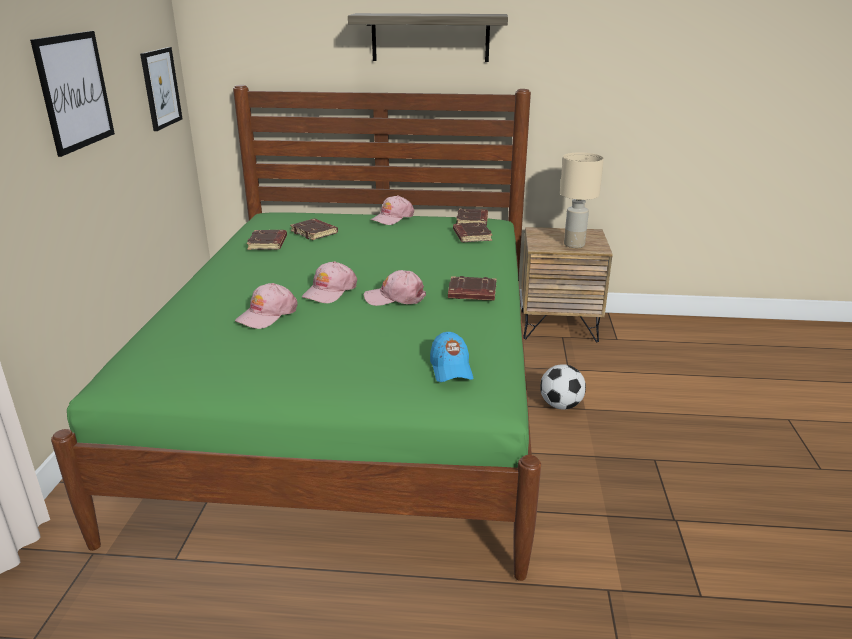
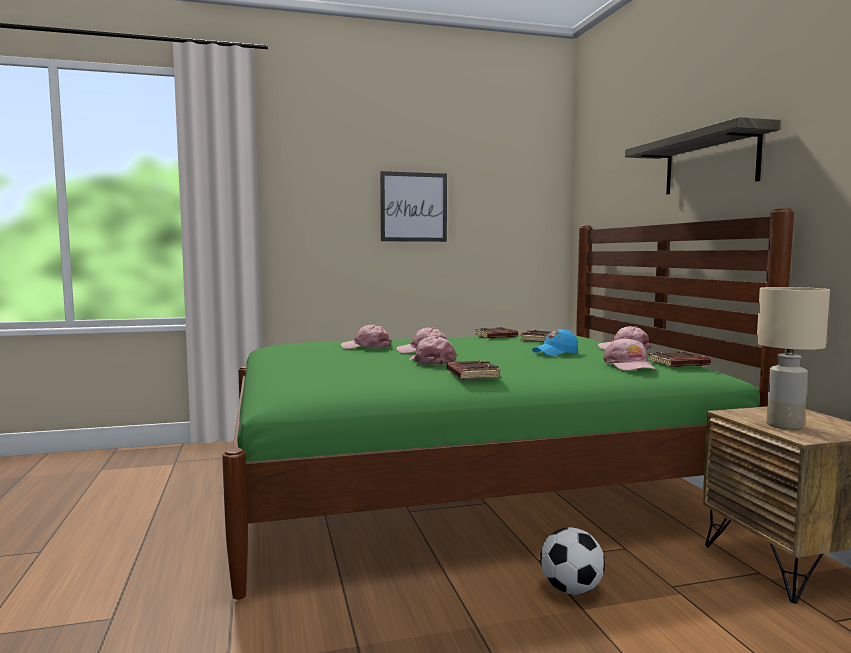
camera: 70 degrees right, 20 degrees down
picture [140,47,182,131] -> none
blue cap [430,332,473,382] -> blue cap moved to [532,328,578,356]
brown book [453,222,493,242] -> pink cap [603,337,657,371]

